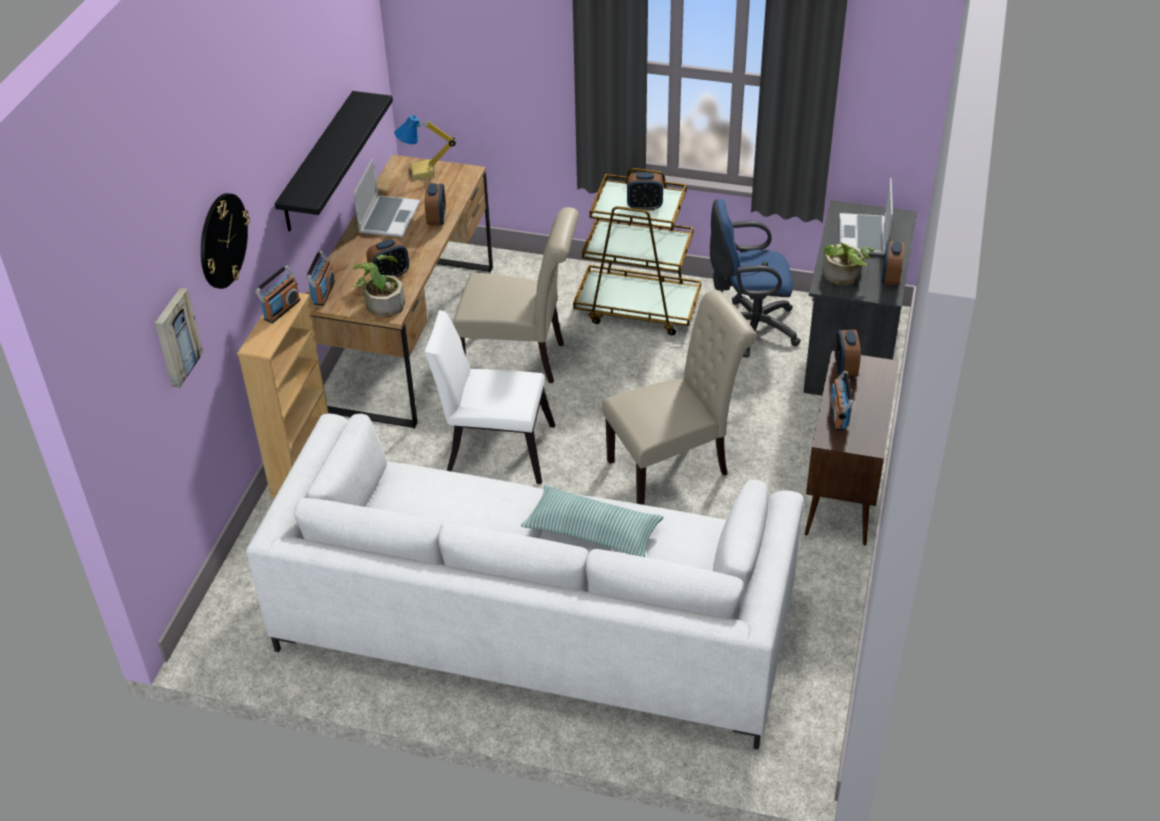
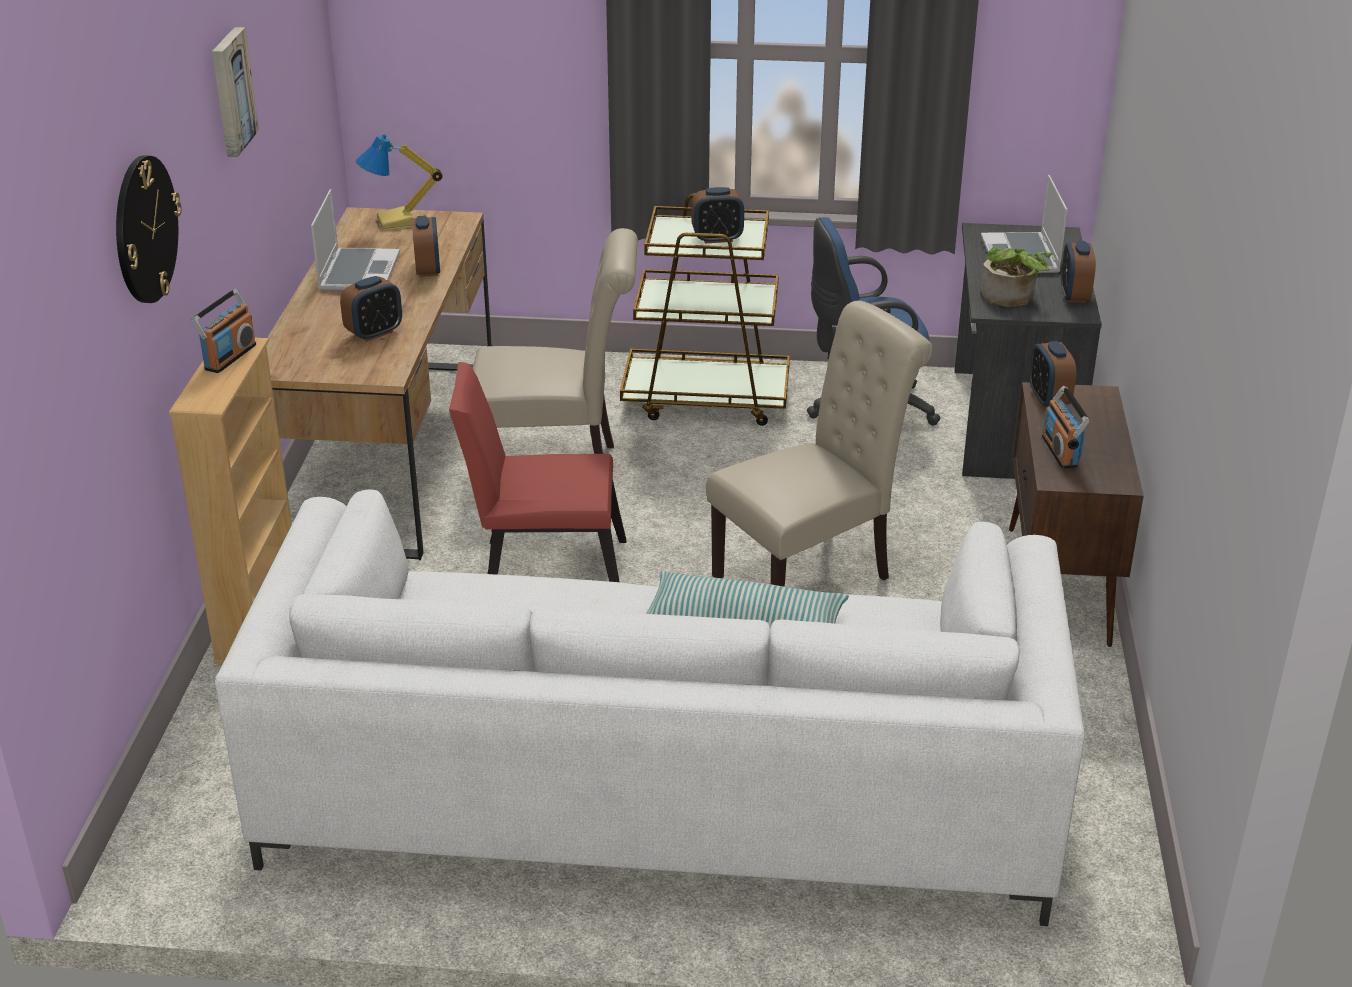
camera: 10 degrees left, 10 degrees down
picture [155,288,203,388] -> picture moved to [212,27,259,157]
black shelf [275,91,393,231] -> none
radio [306,251,335,306] -> none
potted plant [353,255,405,318] -> none
white chair [425,310,555,484] -> red chair [449,362,626,582]

